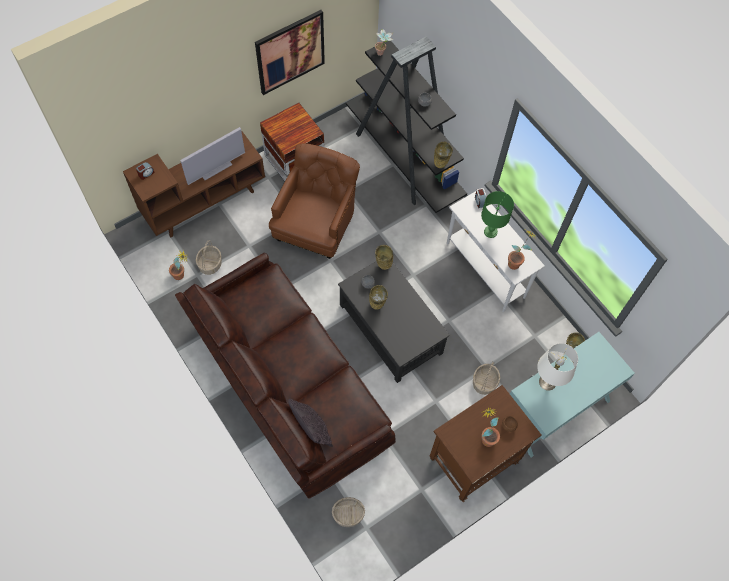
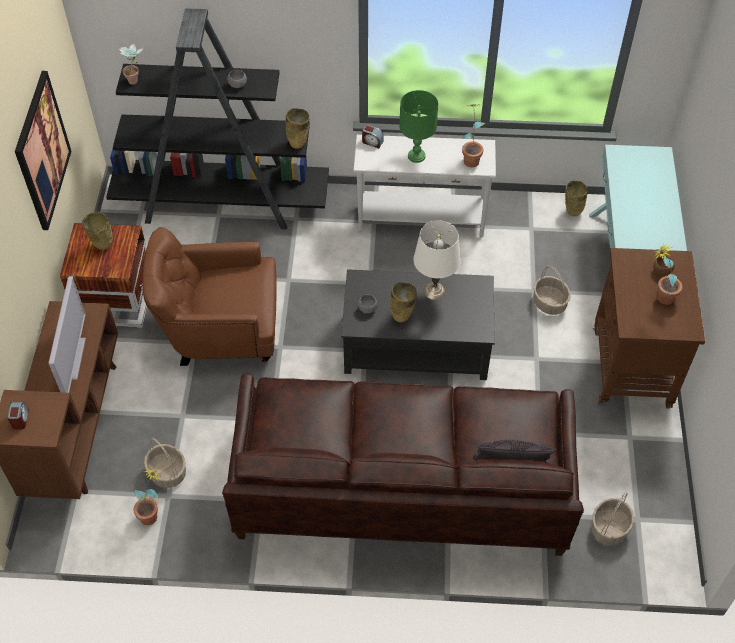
camera: 50 degrees left, 10 degrees down
brown armchair [269,143,360,259] -> brown armchair turned 60 degrees counterclockwise [142,227,277,366]
beige vase [375,245,393,270] -> beige vase moved to [82,212,113,250]
white table lamp [537,343,578,391] -> white table lamp moved to [413,220,461,300]

